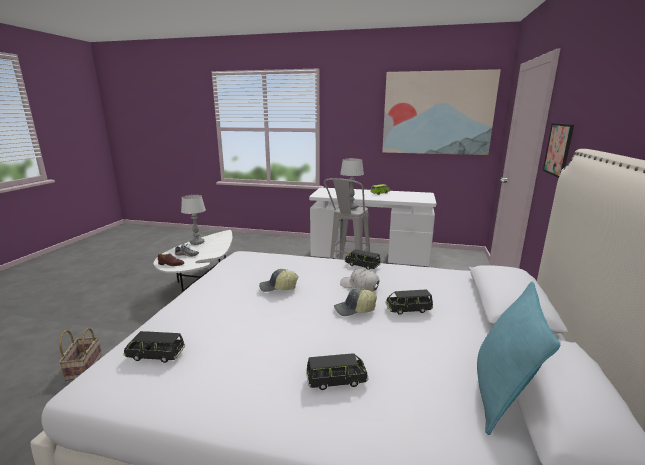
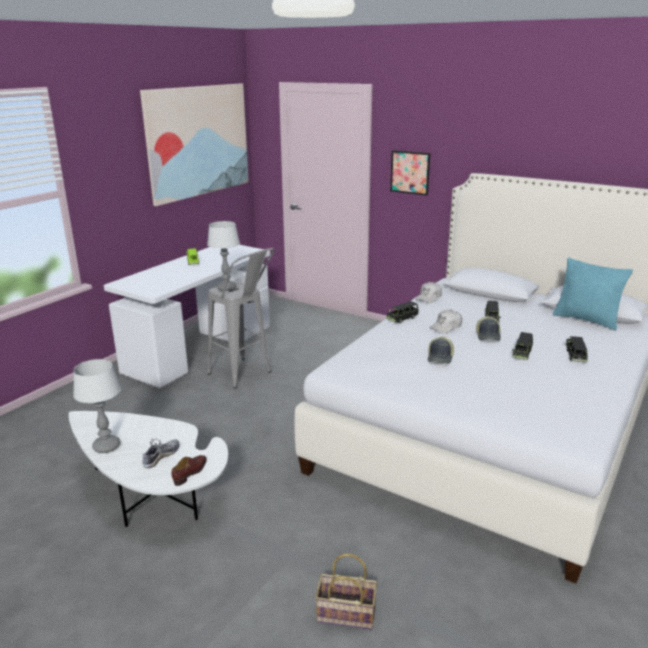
camera: 70 degrees left, 5 degrees up
black toy car [124,331,185,363] -> black toy car moved to [512,332,533,360]
none -> white cap [415,282,442,303]

